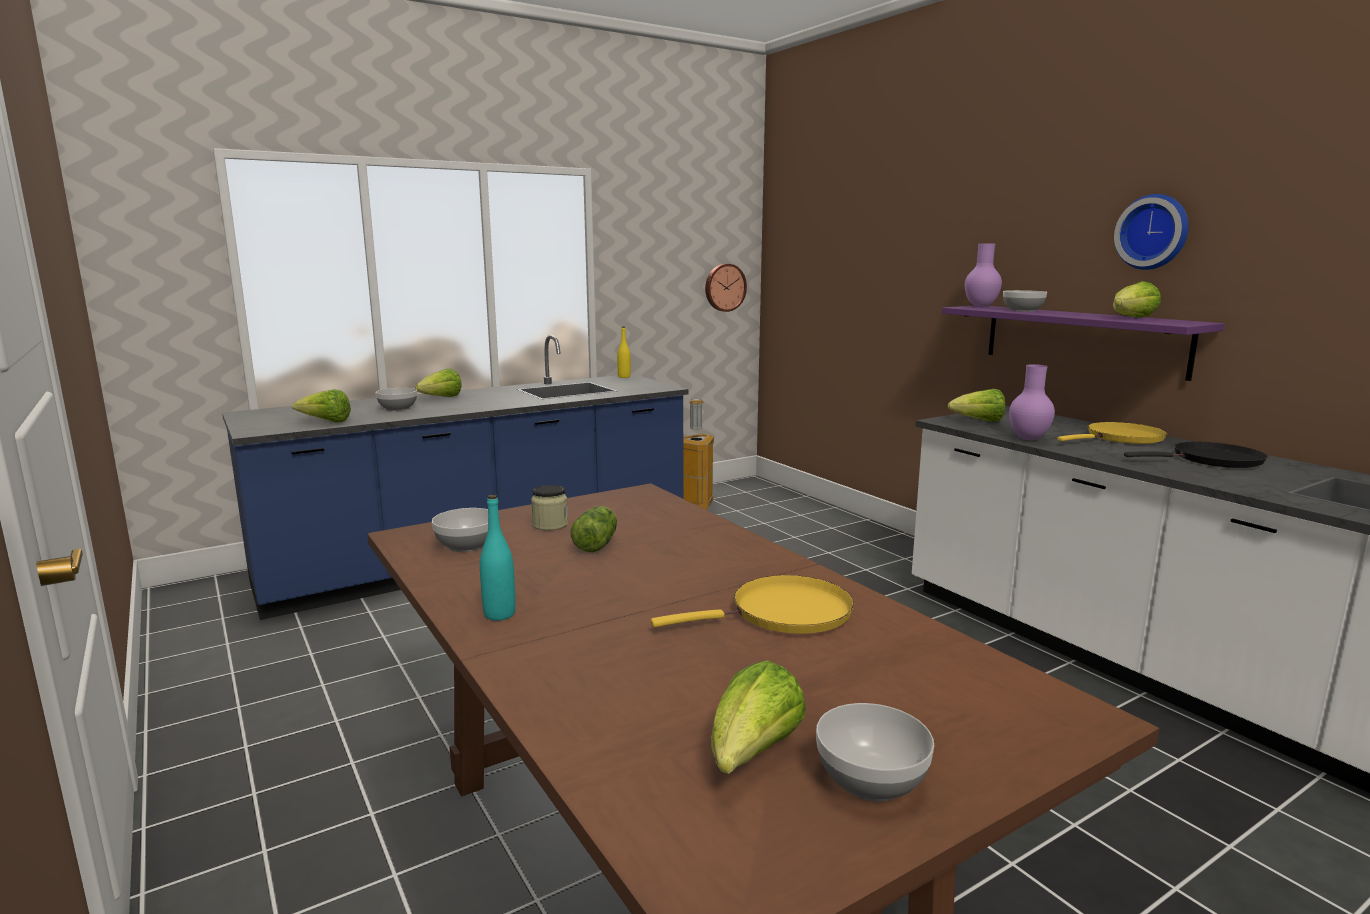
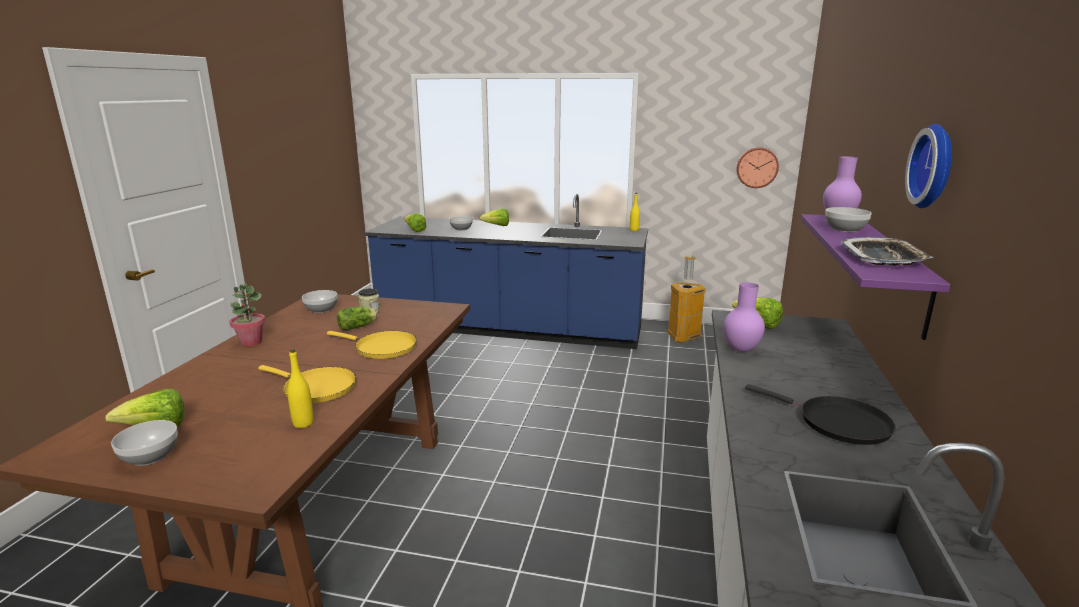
camera: 45 degrees right, 5 degrees up
turquoise bottle [480,495,515,621] -> potted plant [229,283,266,347]
yellow frying pan [1057,422,1167,444] -> yellow frying pan moved to [327,331,417,359]
lettuce [1113,281,1161,318] -> tray [840,237,933,265]
none -> yellow bottle [287,349,314,428]

